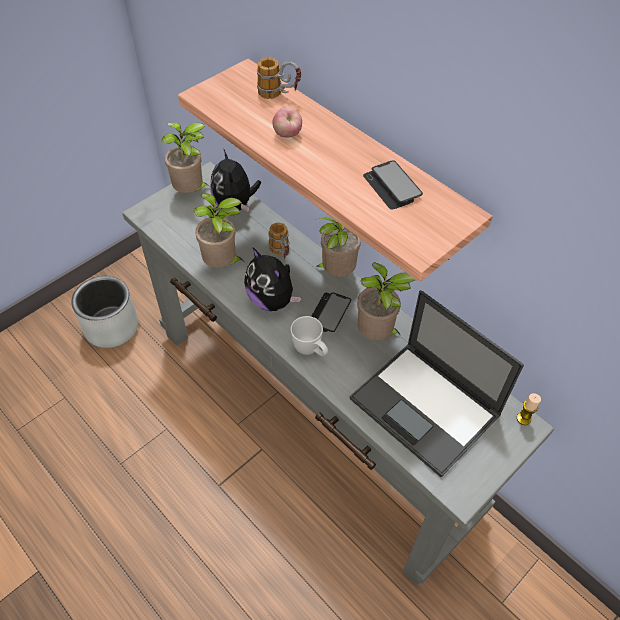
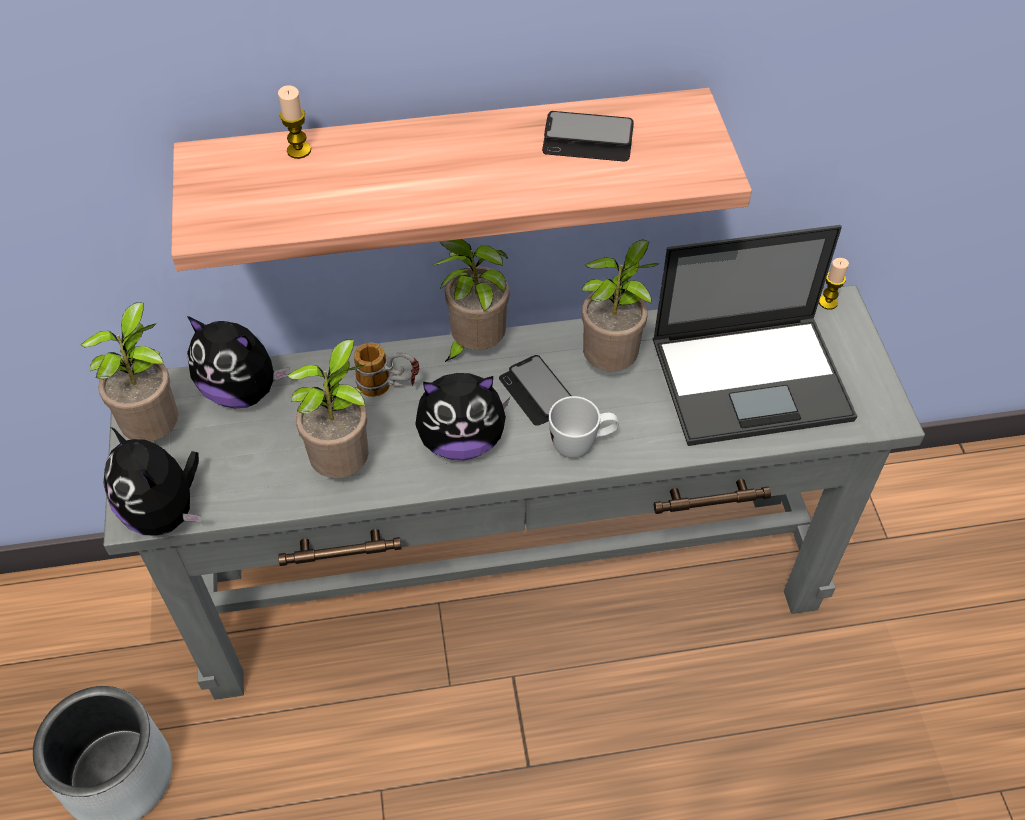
camera: 55 degrees left, 0 degrees up
mug [257,57,301,99] -> candle [278,85,311,159]
apple [273,108,302,137] -> none
none -> plush toy [103,427,203,536]

